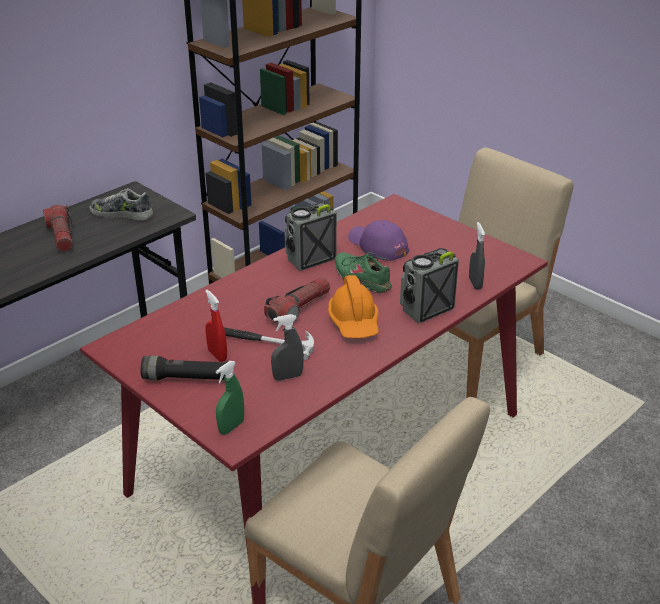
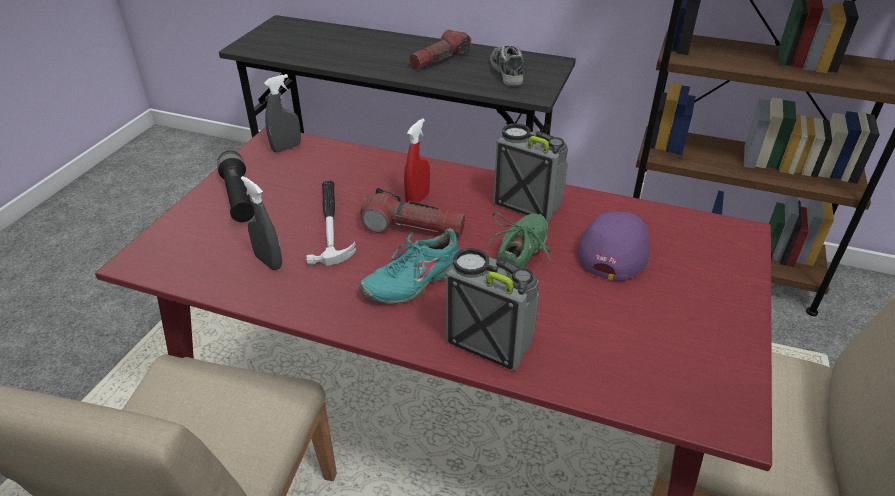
camera: 65 degrees right, 5 degrees up
red spray bottle [205,290,227,362] -> red spray bottle moved to [404,118,430,203]
green spray bottle [216,361,244,435] -> none
orange hard hat [328,275,378,338] -> turquoise shoe [359,228,461,304]
grey spray bottle [469,222,485,290] -> grey spray bottle moved to [264,74,301,152]

